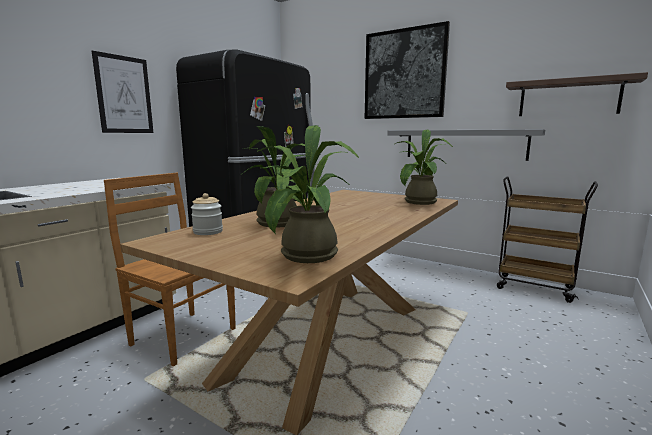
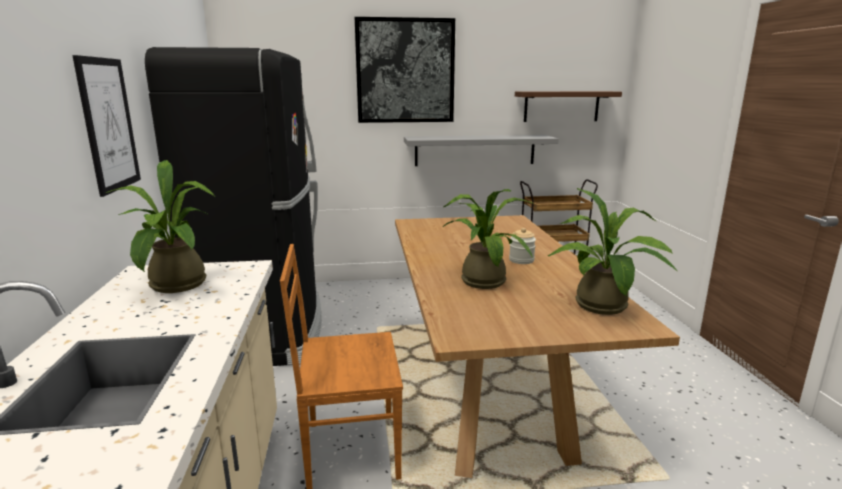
camera: 40 degrees left, 5 degrees up
jar [191,193,223,235] -> jar moved to [509,228,536,264]
potted plant [395,130,453,205] -> potted plant moved to [106,160,215,293]

